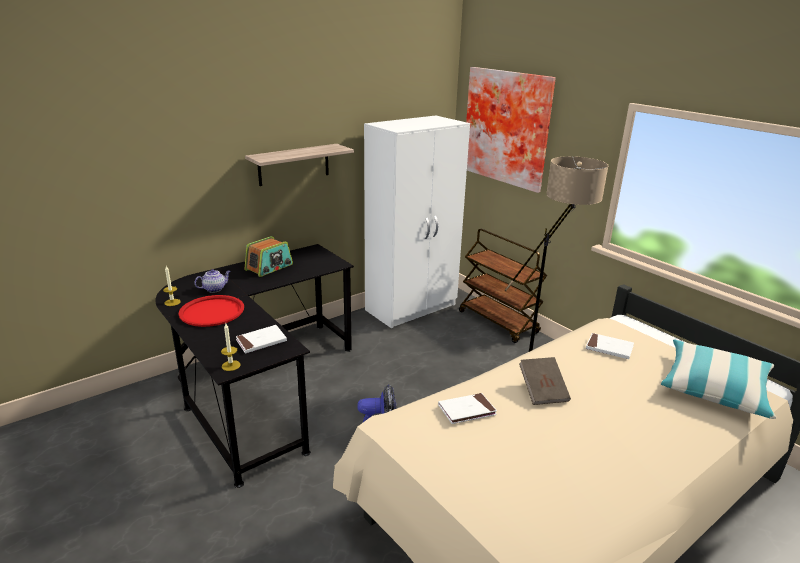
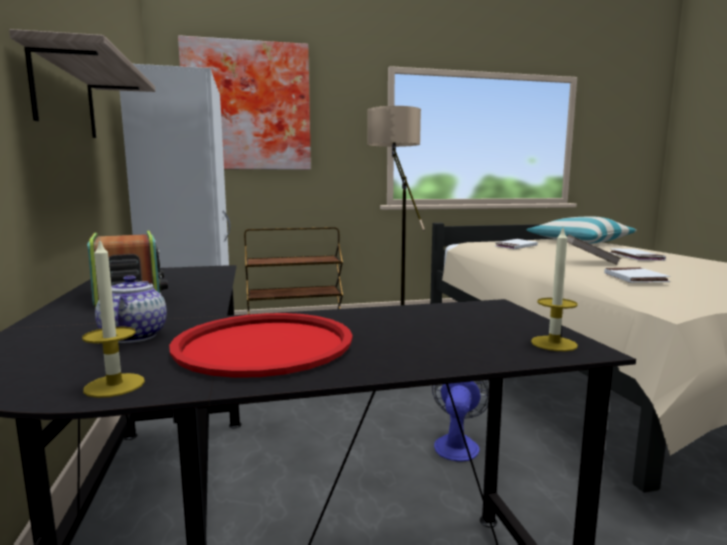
camera: 65 degrees left, 15 degrees down
white book [236,325,287,354] -> white book moved to [609,248,666,261]

